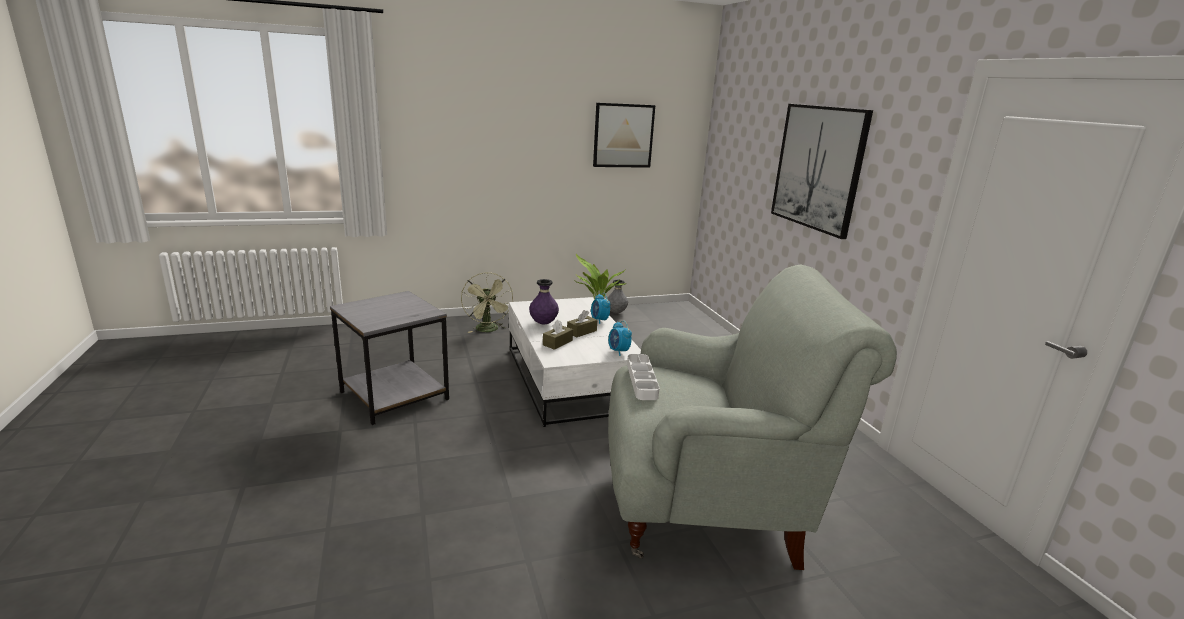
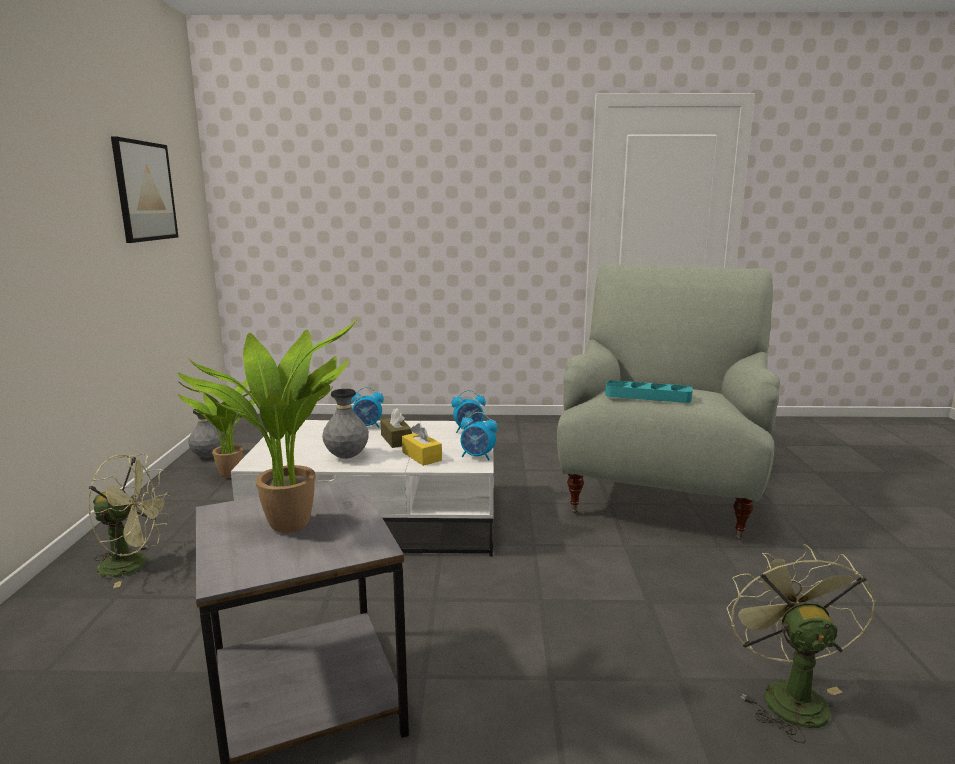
camera: 70 degrees left, 5 degrees down
purple vase [529,279,559,324] -> grey vase [322,389,369,459]
brown tissue box [543,320,573,350] -> yellow tissue box [402,423,442,466]
white tray [627,354,660,400] -> turquoise tray [605,380,693,403]
picture [771,104,873,239] -> none
none -> potted plant [178,314,360,533]
none -> alarm clock [460,412,498,460]
none -> green fan [727,544,876,743]

